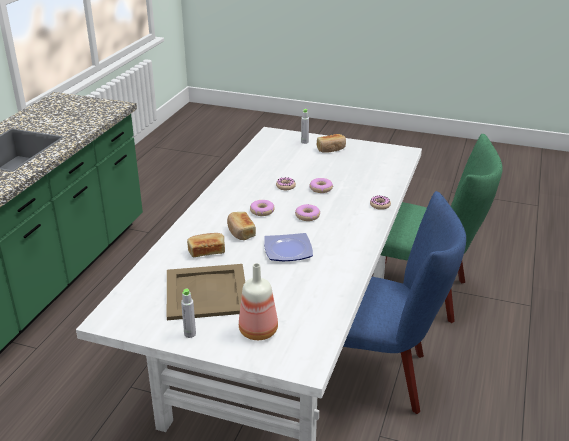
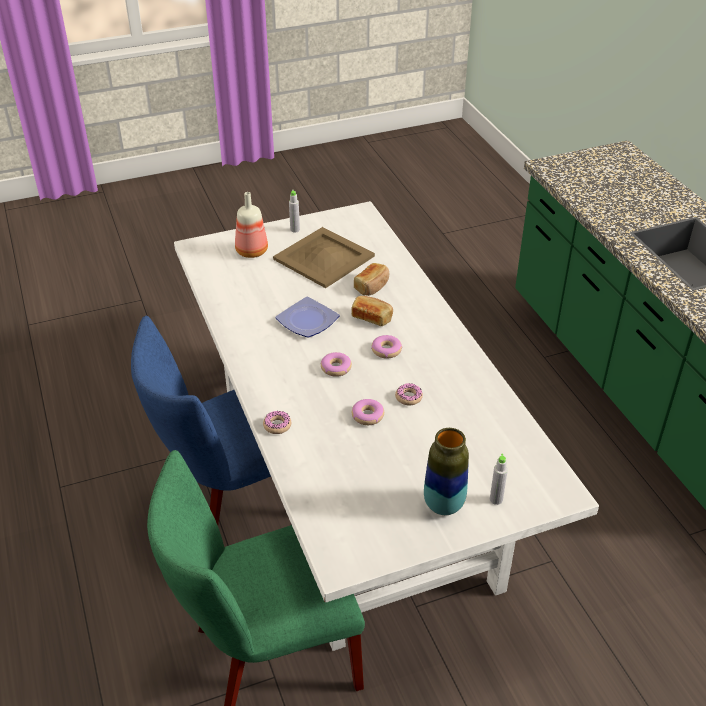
camera: 140 degrees right, 10 degrees up
bread [317,134,346,153] -> vase [424,428,469,515]

